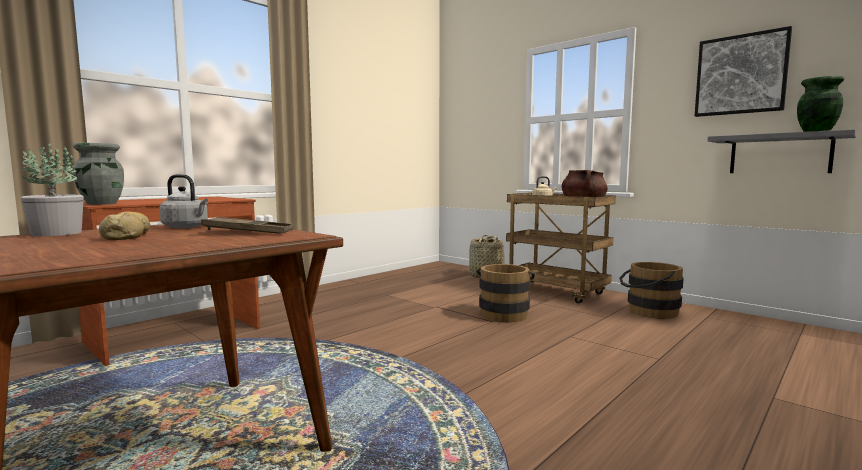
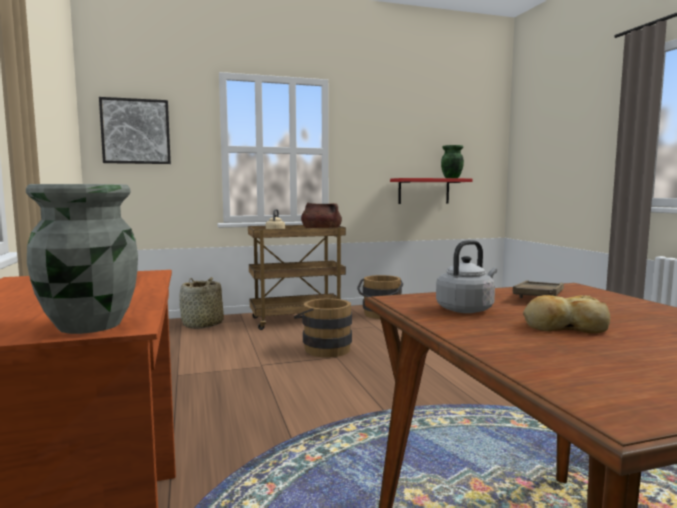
camera: 60 degrees left, 0 degrees up
potted plant [21,143,84,236] -> none
picture [695,26,792,117] -> picture moved to [99,97,171,164]
grey shelf [708,129,856,173] -> red shelf [390,178,473,204]

